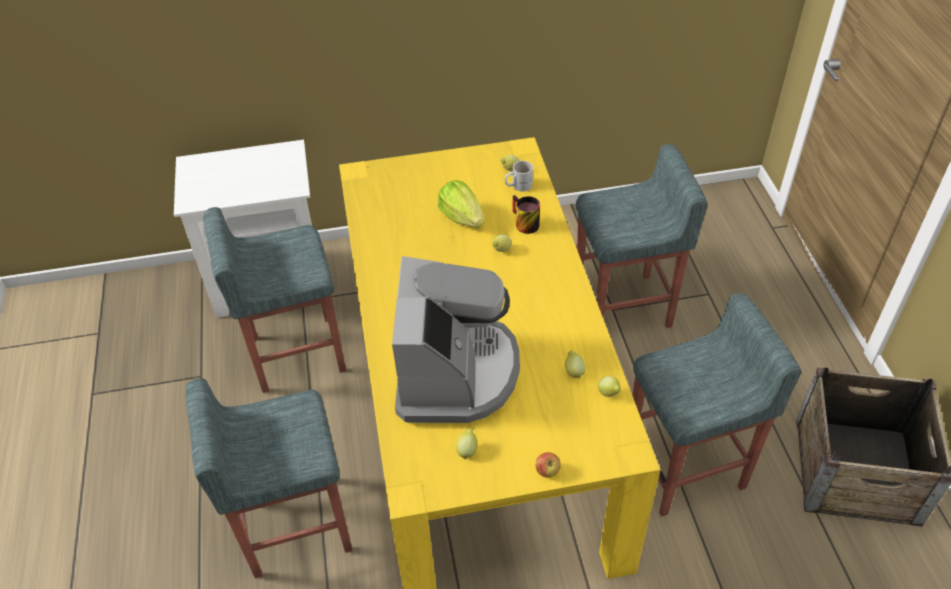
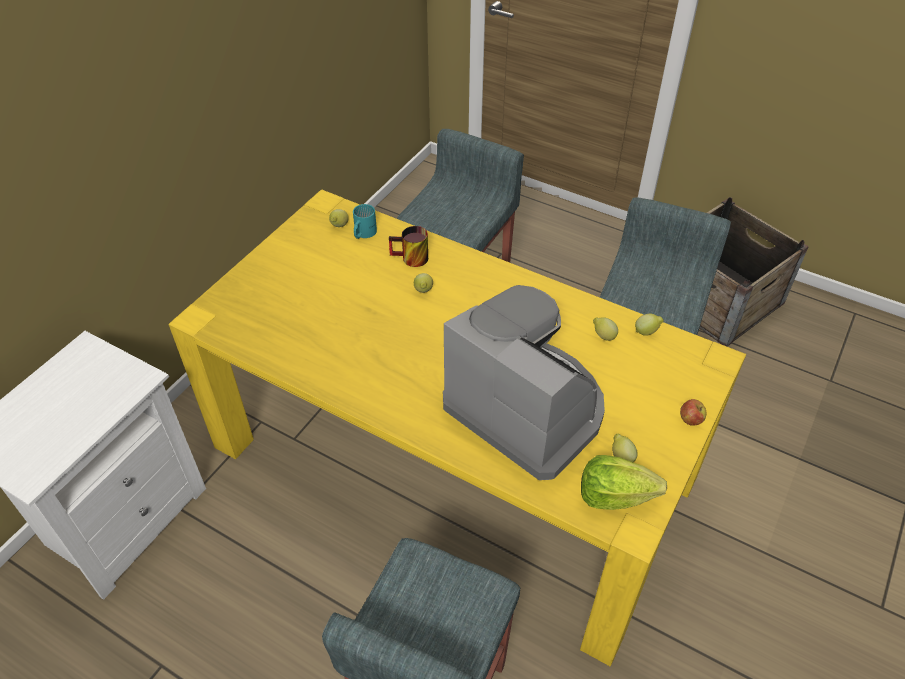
camera: 50 degrees left, 0 degrees up
grey stool [203,207,346,393] -> none
lettuce [438,180,484,227] -> lettuce moved to [581,455,667,510]
white mug [505,161,533,192] -> turquoise mug [353,204,377,239]

